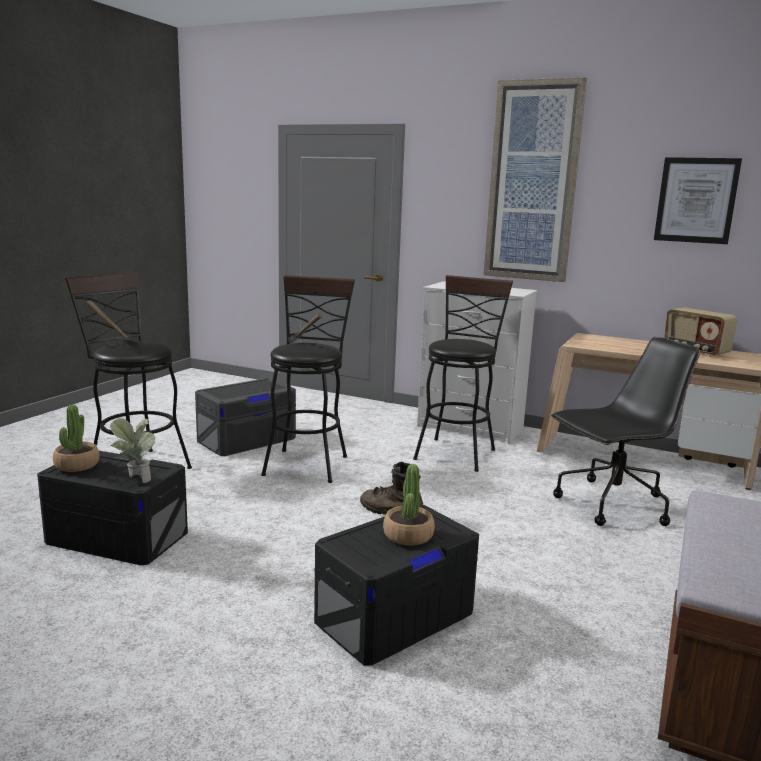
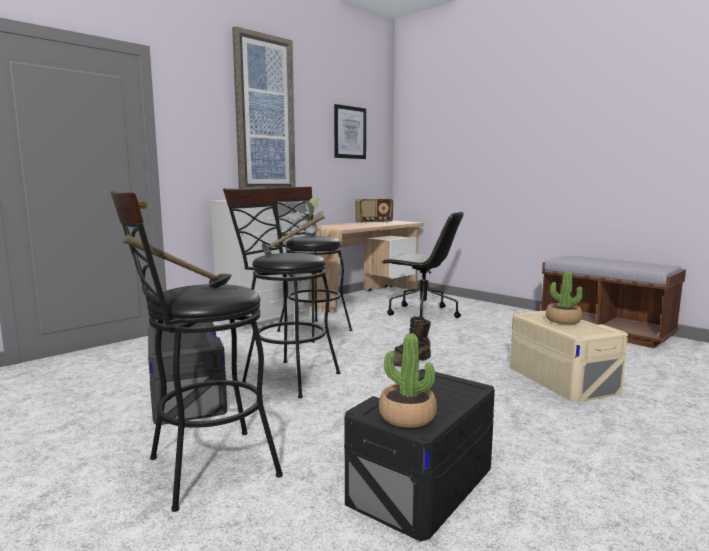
camera: 70 degrees left, 5 degrees down
potted plant [110,418,155,483] -> potted plant moved to [296,197,324,236]
black storage box [314,505,479,666] -> beige storage box [510,310,628,403]
black office chair [551,337,700,526] -> black office chair turned 120 degrees clockwise [382,211,464,318]

